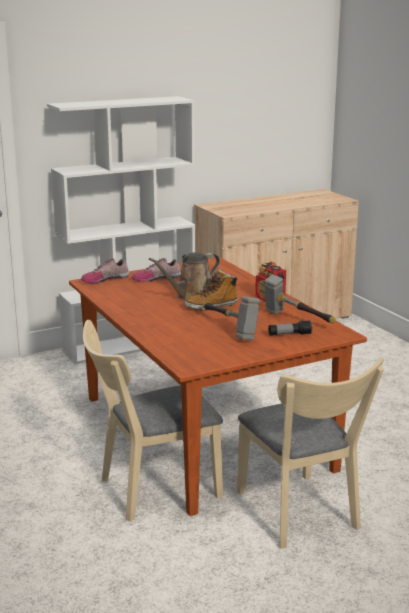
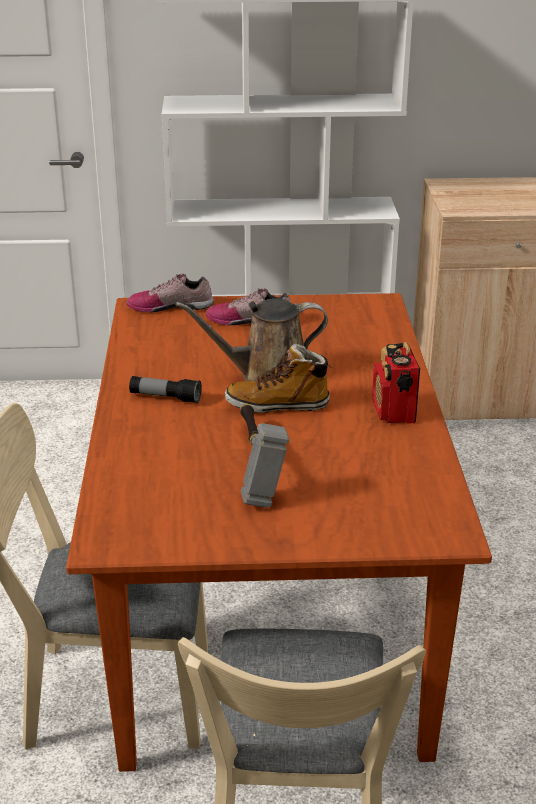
camera: 25 degrees right, 10 degrees up
hammer [265,274,336,323] -> none
flashlight [268,320,312,335] -> flashlight moved to [129,376,202,403]

